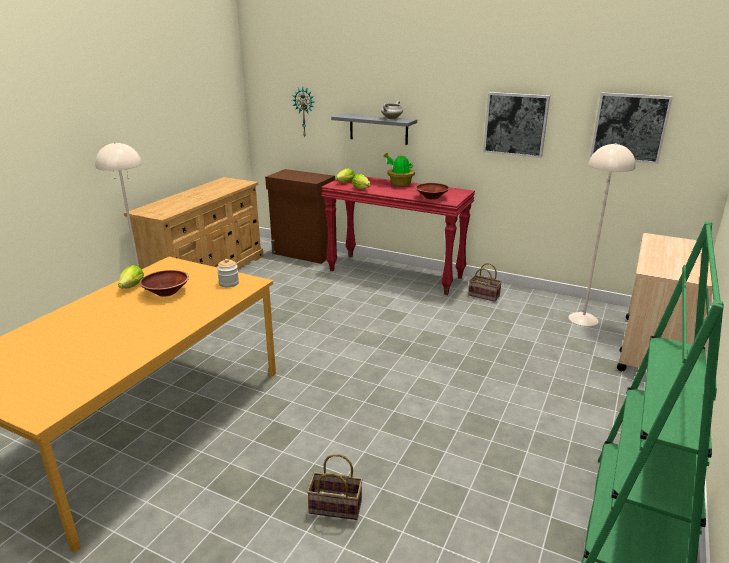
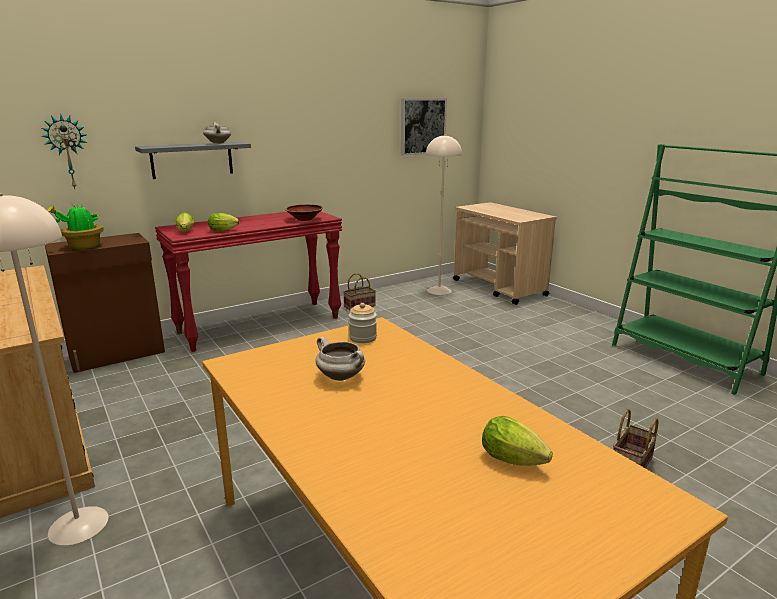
camera: 60 degrees left, 5 degrees down
lettuce [118,265,144,289] -> lettuce moved to [482,416,553,466]
brown bowl [139,270,189,297] -> white cooking pot [315,337,365,381]
potted plant [383,152,415,186] -> potted plant moved to [47,203,104,249]
picture [483,92,550,158] -> none

